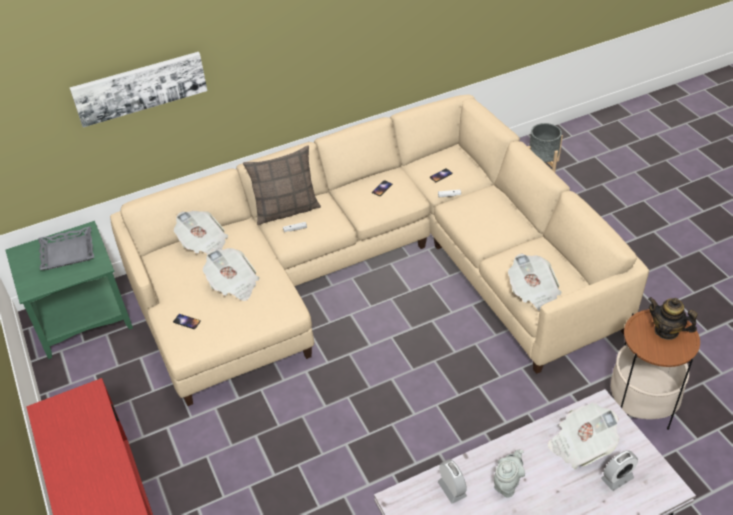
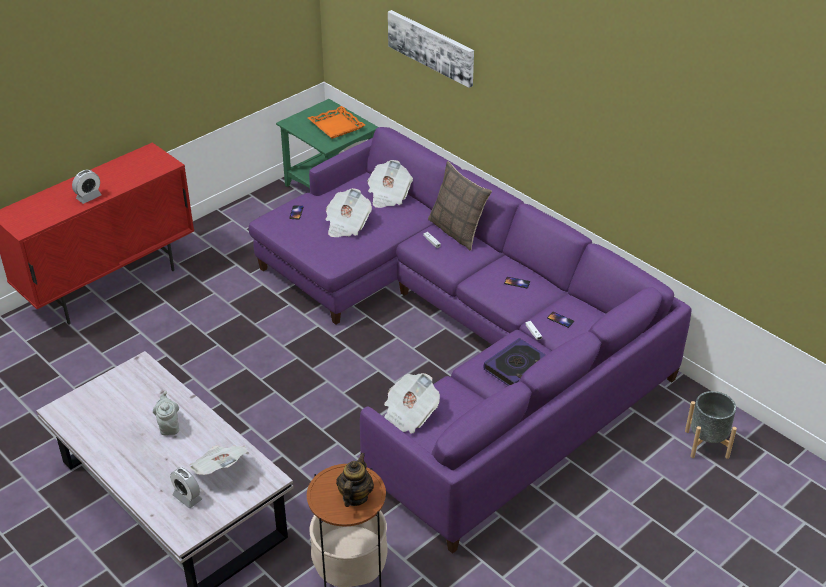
camera: 70 degrees right, 5 degrees down
grey tray [38,226,94,270] -> orange tray [308,106,365,139]
beige sofa [110,94,649,406] -> purple sofa [249,127,692,554]
alarm clock [438,459,467,504] -> alarm clock moved to [72,170,102,204]
grey teapot [494,449,525,498] -> grey teapot turned 120 degrees counterclockwise [153,391,179,435]
none -> book [484,338,546,386]

